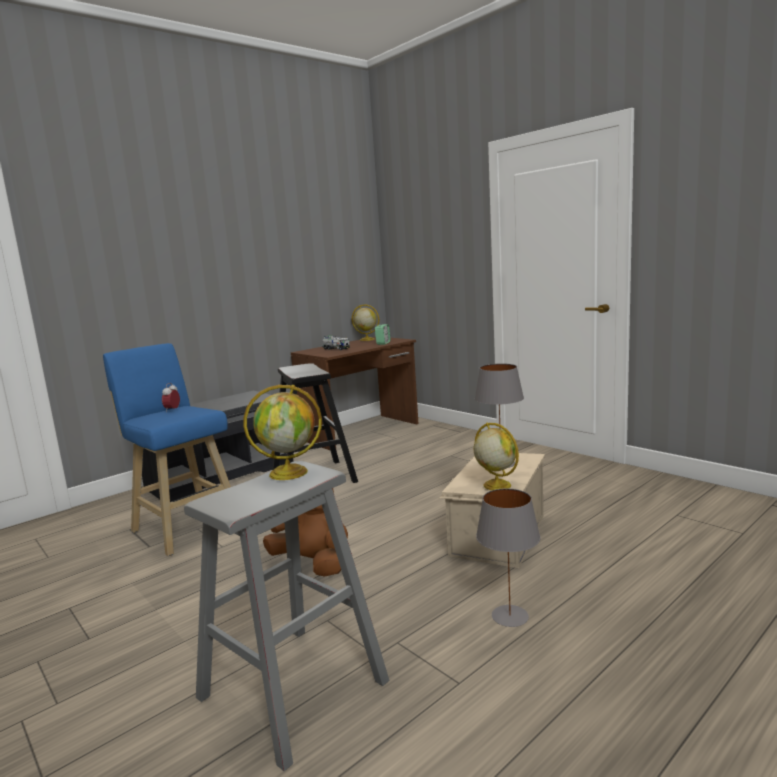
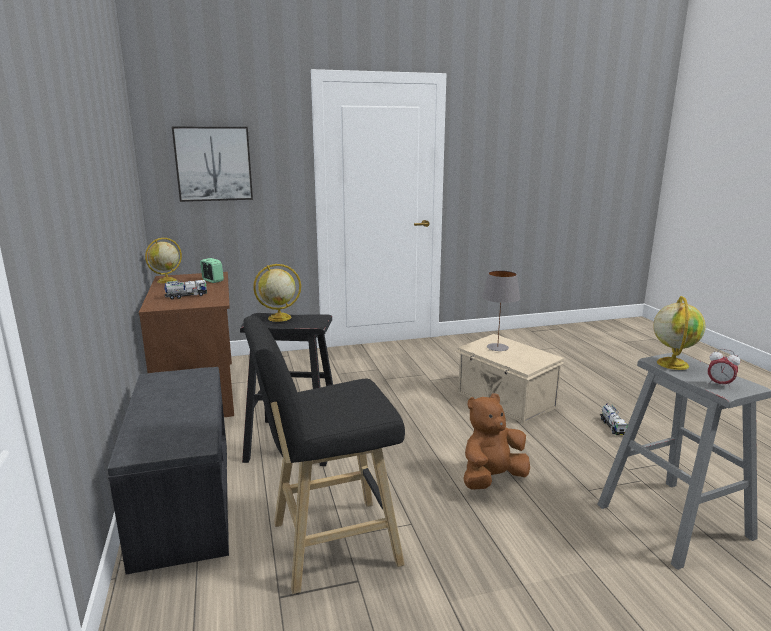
camera: 65 degrees left, 5 degrees up
blue stool [103,343,231,556] -> black stool [244,316,405,595]
alarm clock [162,383,180,412] -> alarm clock moved to [708,349,740,389]
globe [474,422,519,490] -> globe moved to [253,264,301,322]
grey table lamp [476,488,541,627] -> toy truck [600,403,628,435]
none -> picture [172,127,253,202]

